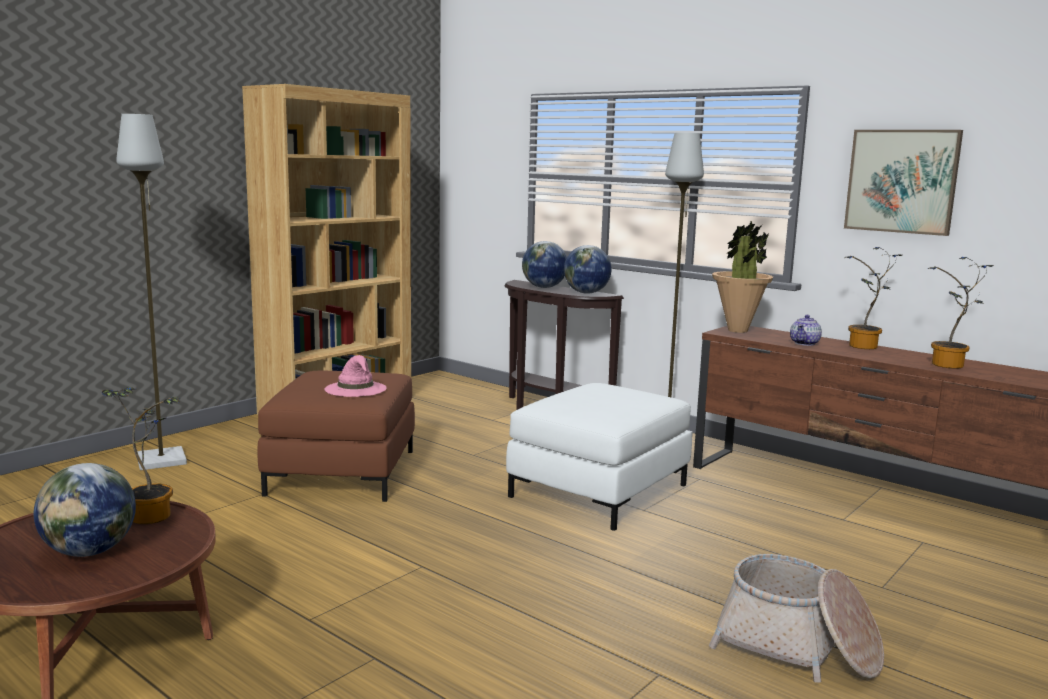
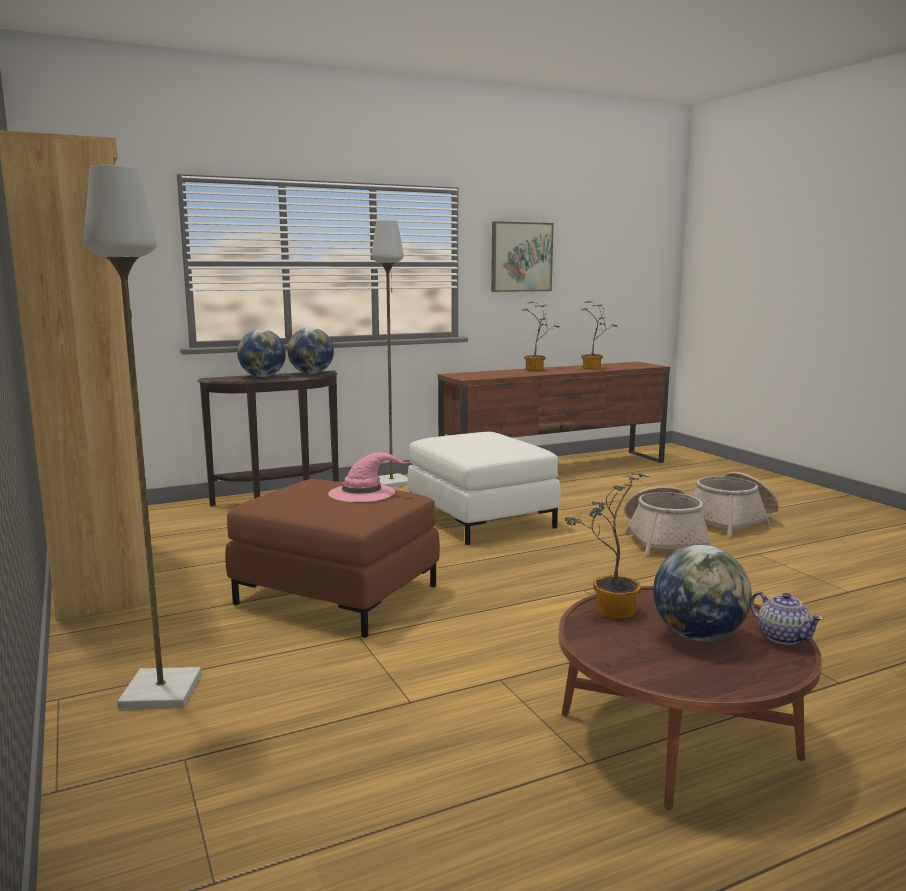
camera: 65 degrees left, 0 degrees up
potted plant [712,221,773,333] -> none
teapot [790,315,822,346] -> teapot moved to [750,592,824,645]
none -> basket [624,486,712,556]

